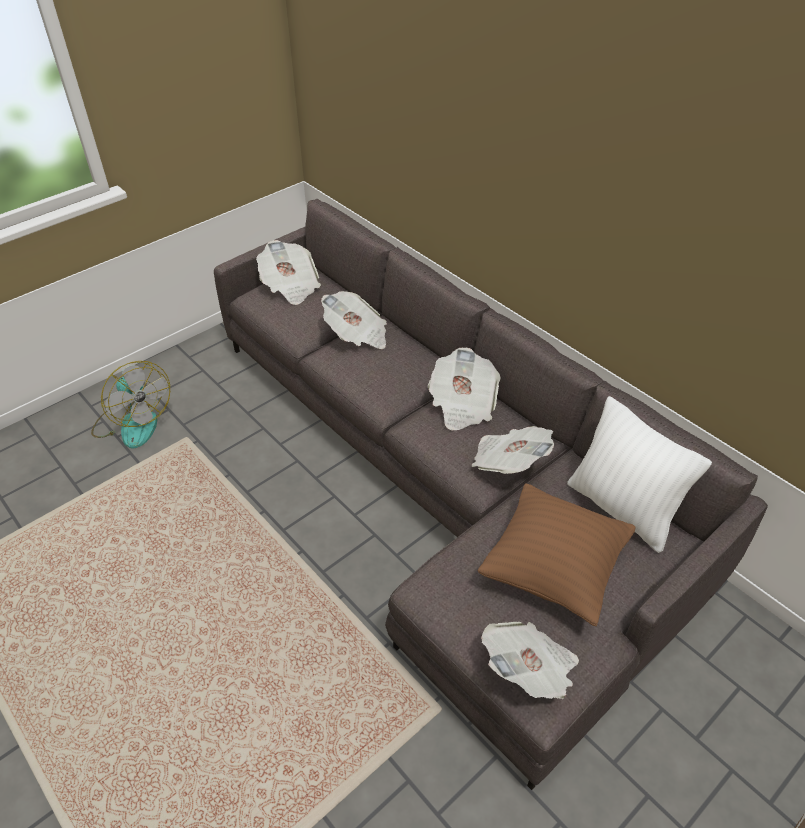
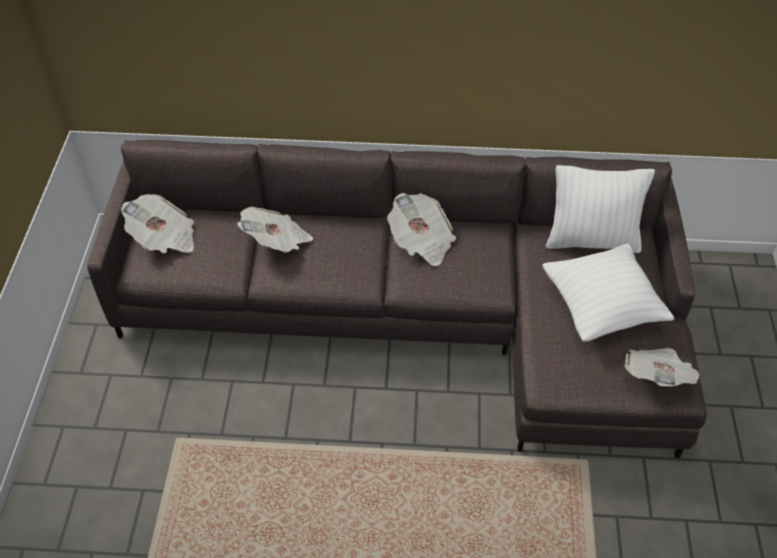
camera: 45 degrees left, 5 degrees up
fan [91,361,170,449] -> none
newspaper [471,426,554,474] -> none
brown pillow [478,483,635,626] -> white pillow [542,243,674,342]

